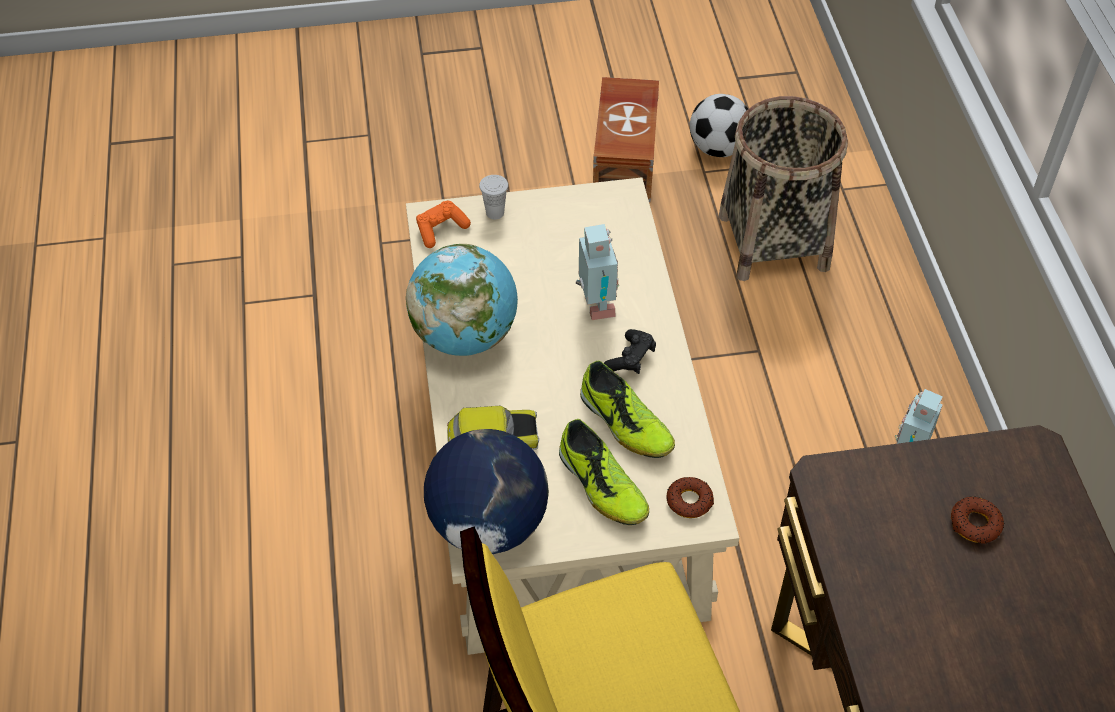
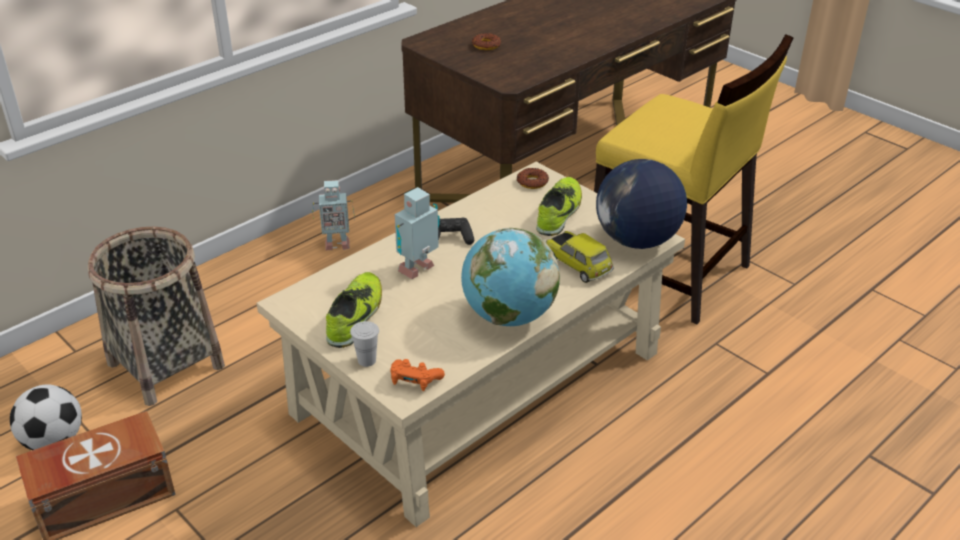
camera: 125 degrees left, 15 degrees down
shoe [580,360,675,458] -> shoe moved to [326,272,382,348]

